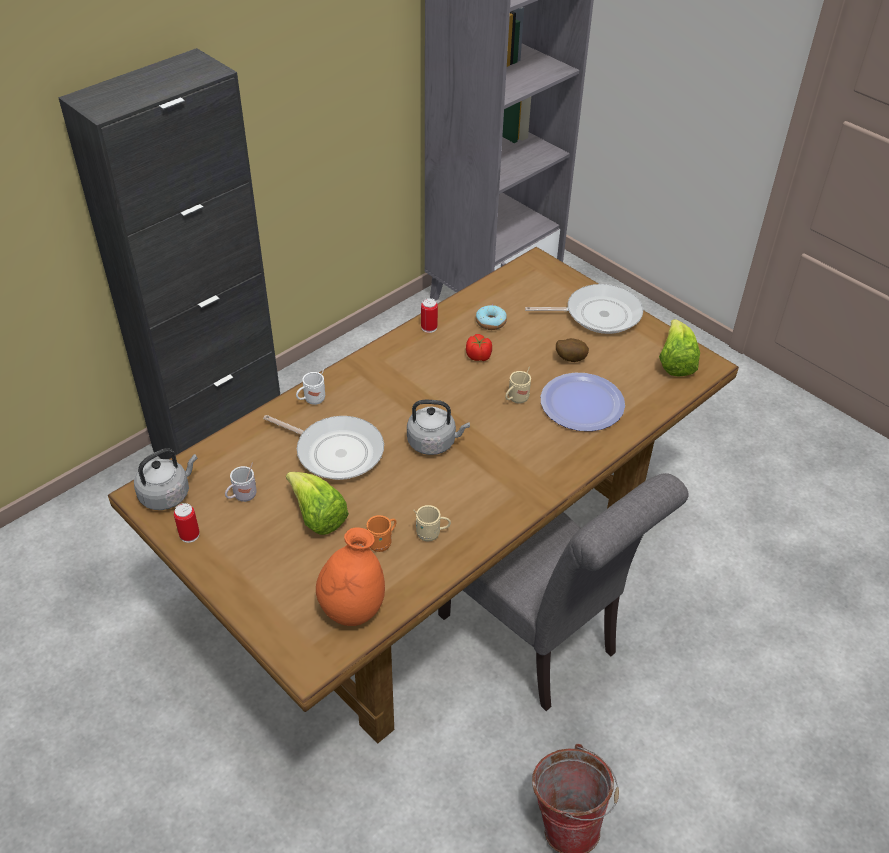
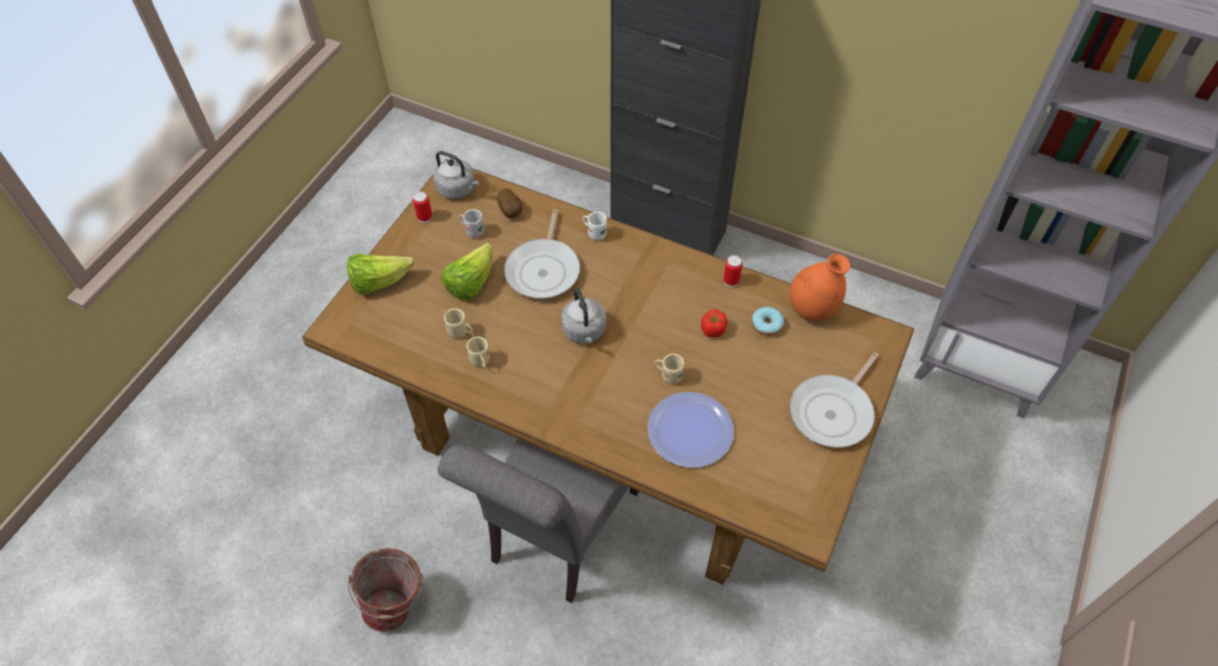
camera: 70 degrees right, 10 degrees up
orange vase [316,527,385,626] -> orange vase moved to [790,254,850,321]
orange mug [367,515,397,552] -> beige mug [442,308,473,338]
frying pan [525,284,643,334] -> frying pan turned 60 degrees clockwise [790,352,878,448]
potato [556,338,589,362] -> potato moved to [497,189,523,218]
lettuce [659,319,700,377] -> lettuce moved to [347,254,415,294]

